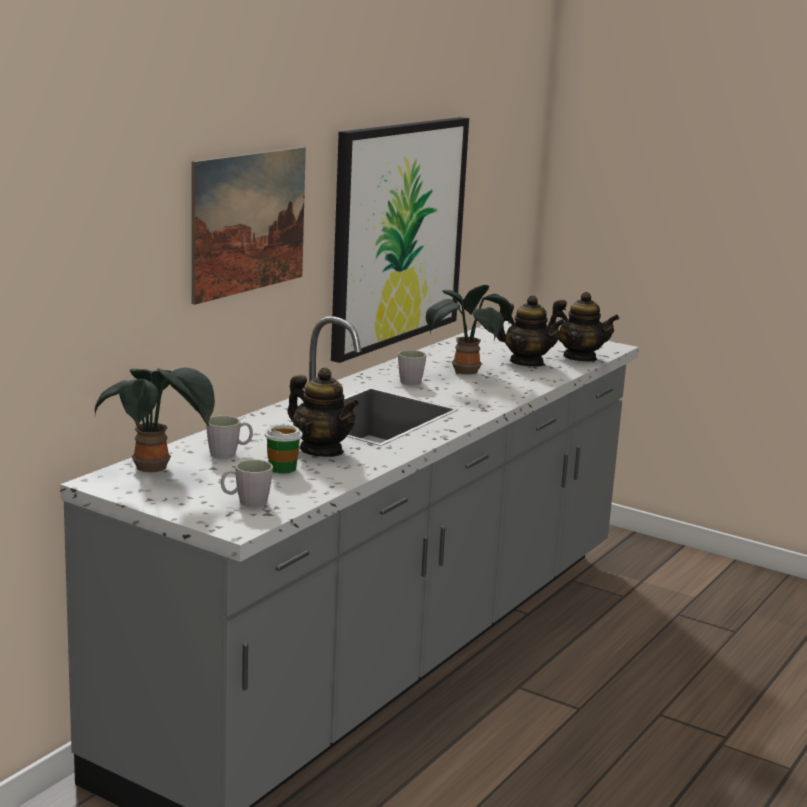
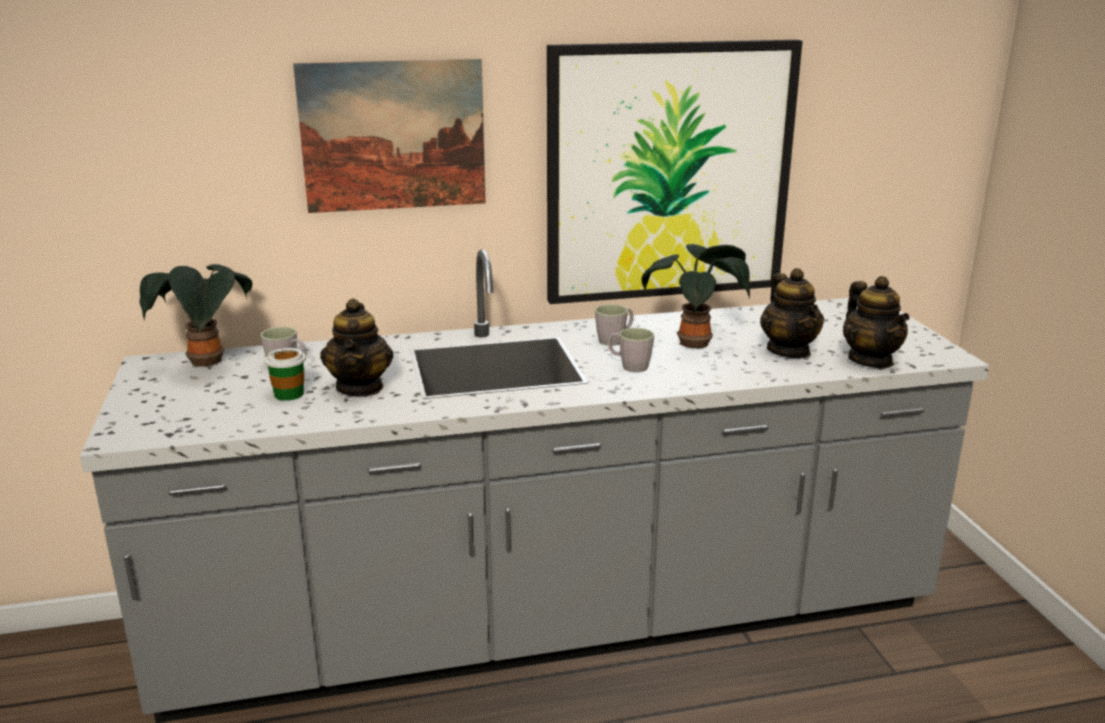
camera: 45 degrees right, 5 degrees up
grey mug [221,459,273,507] -> grey mug moved to [608,328,654,372]

